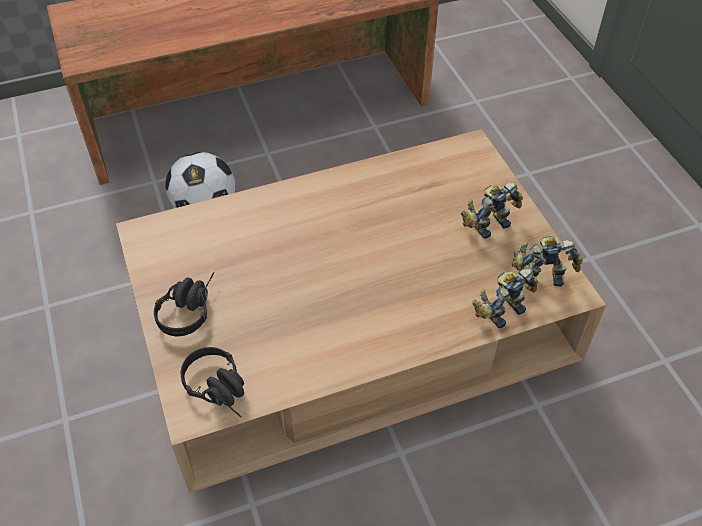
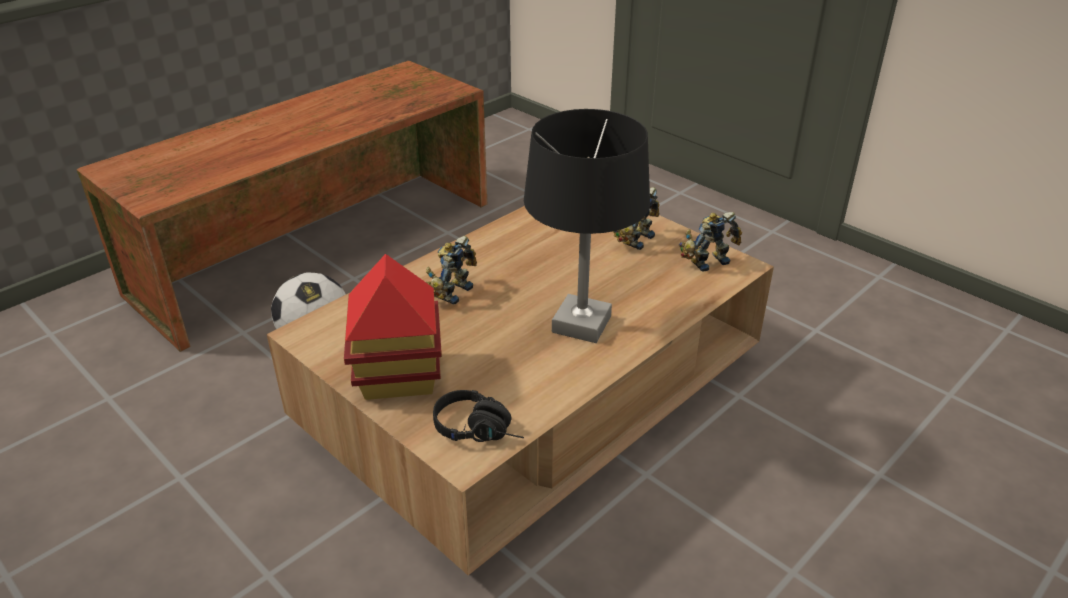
camera: 25 degrees left, 15 degrees down
black headphones [154,272,215,336] -> toy house [344,254,442,400]
toy robot [472,269,538,328] -> toy robot moved to [426,236,477,304]
none -> black table lamp [524,109,650,343]

